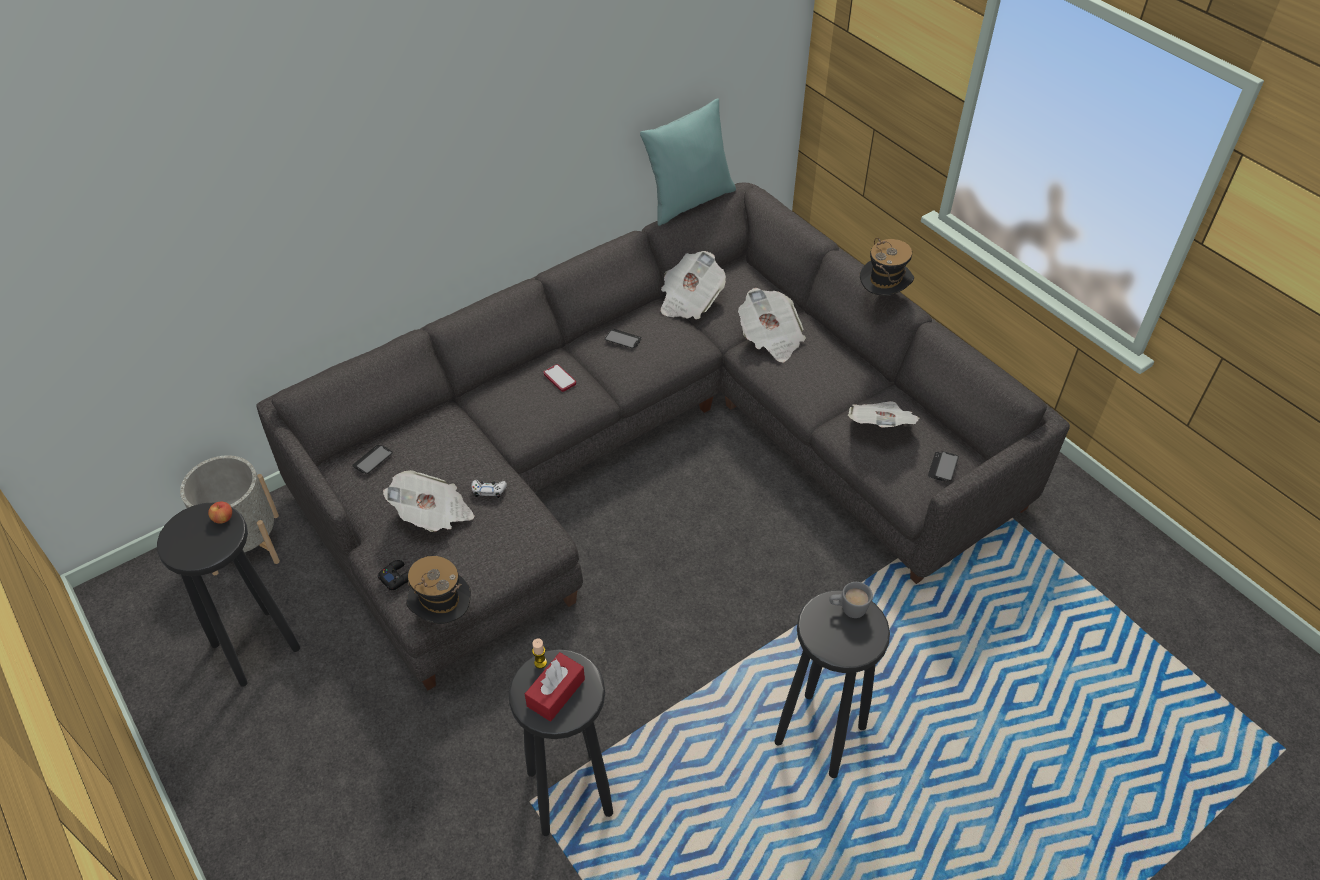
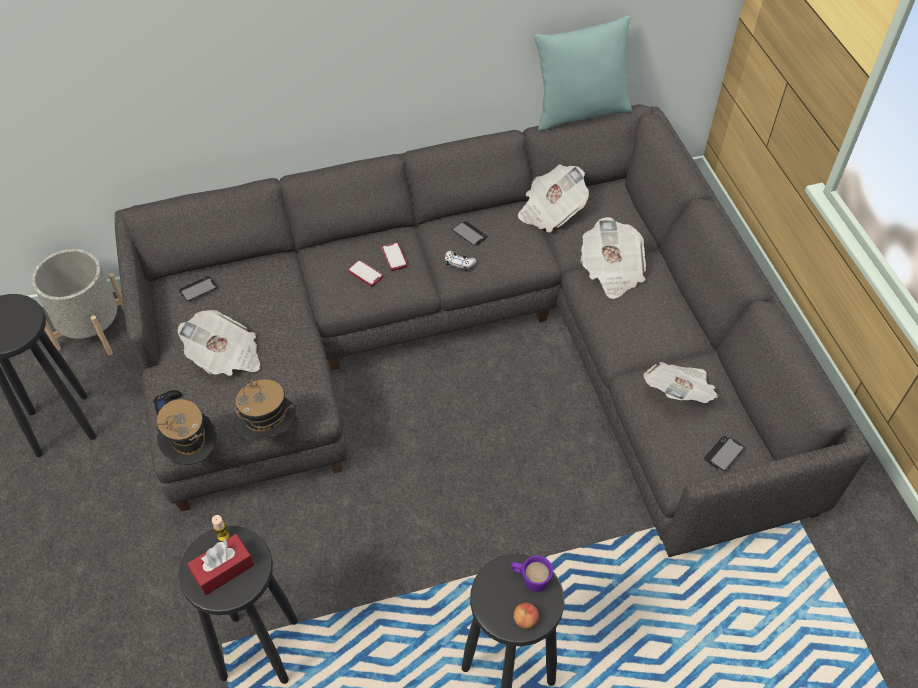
camera: 20 degrees right, 5 degrees up
apple [208,502,232,524] -> apple moved to [513,603,539,629]
white game controller [471,480,507,498] -> white game controller moved to [445,251,476,271]
grey mug [829,582,873,618] -> purple mug [511,556,553,592]
hat [860,238,914,296] -> hat moved to [235,377,298,441]
none -> phone [348,260,383,287]

